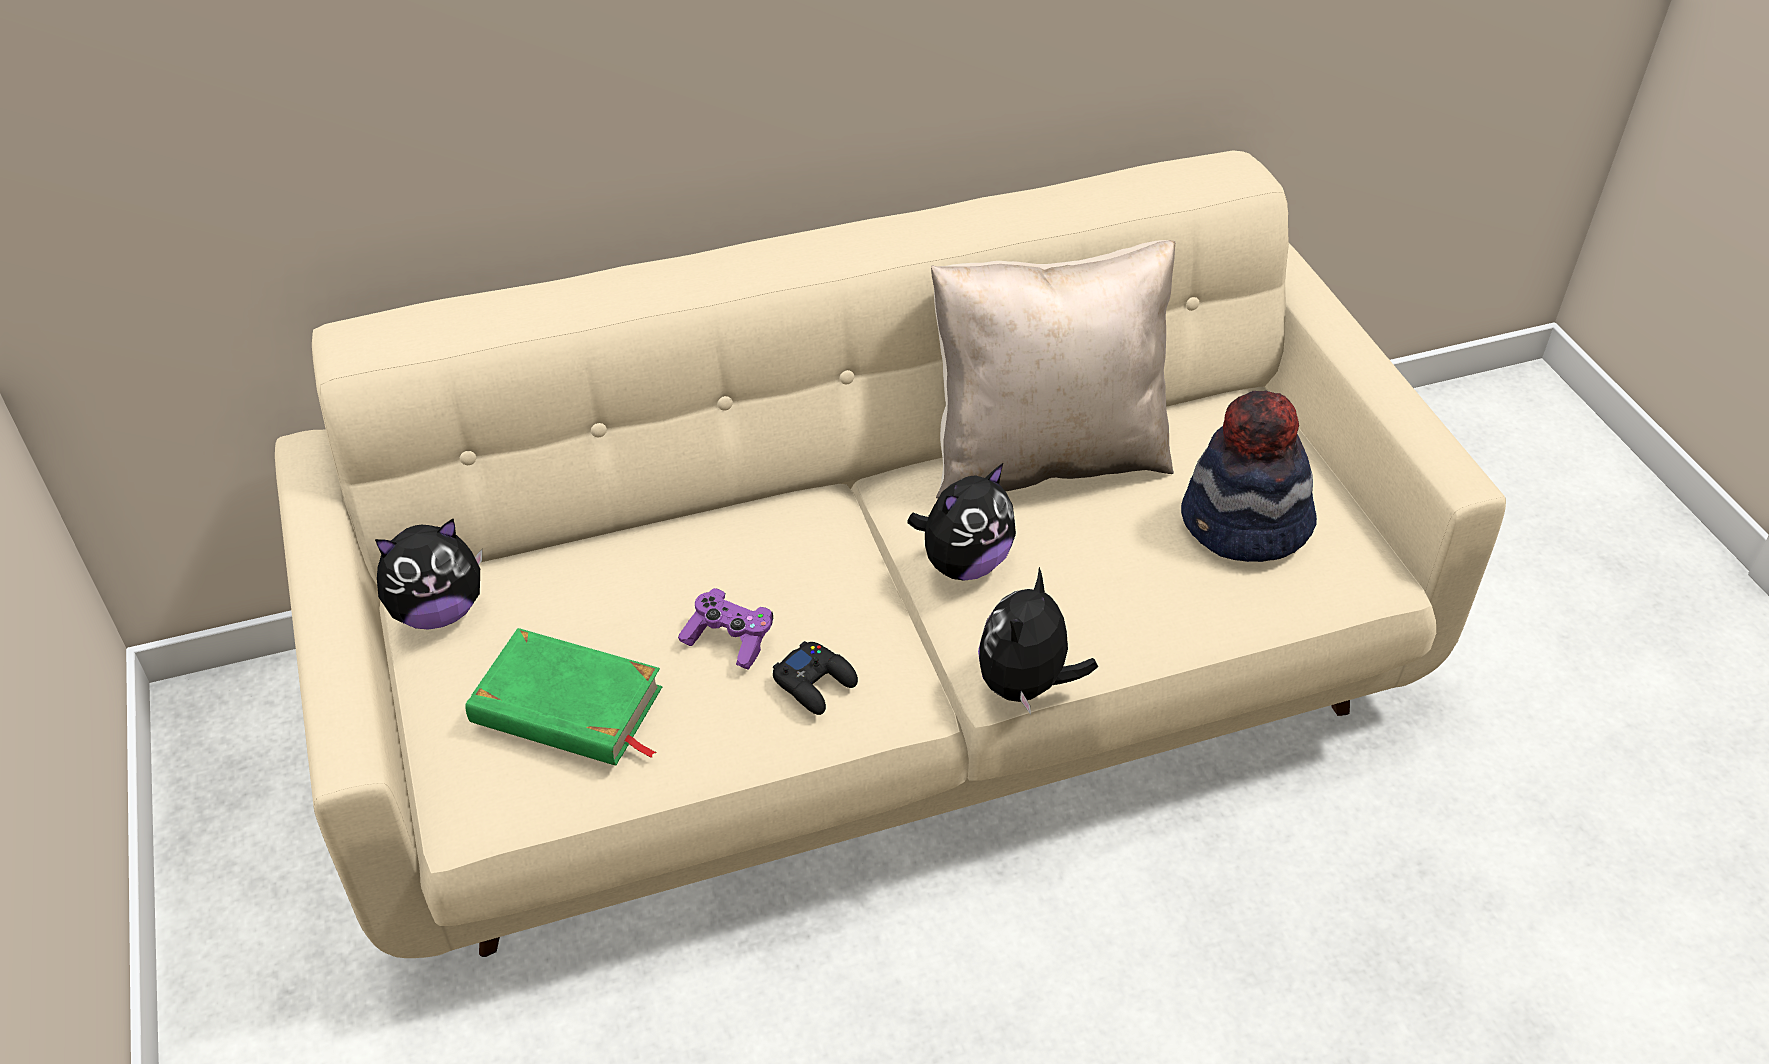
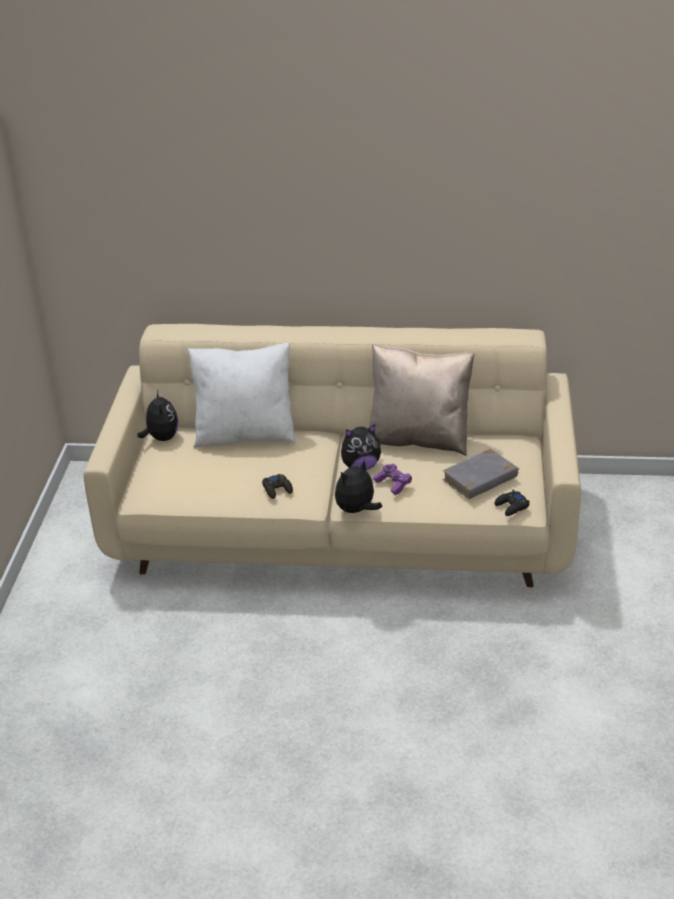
camera: 25 degrees right, 10 degrees down
plush toy [375,519,482,630] -> plush toy turned 105 degrees counterclockwise [138,390,178,441]
green book [465,628,662,766] -> none
purple game controller [678,588,773,670] -> purple game controller moved to [373,464,412,495]
hat [1181,390,1317,562] -> grey book [442,449,519,499]
none -> white pillow [187,343,296,448]
none -> black game controller [495,489,530,516]

